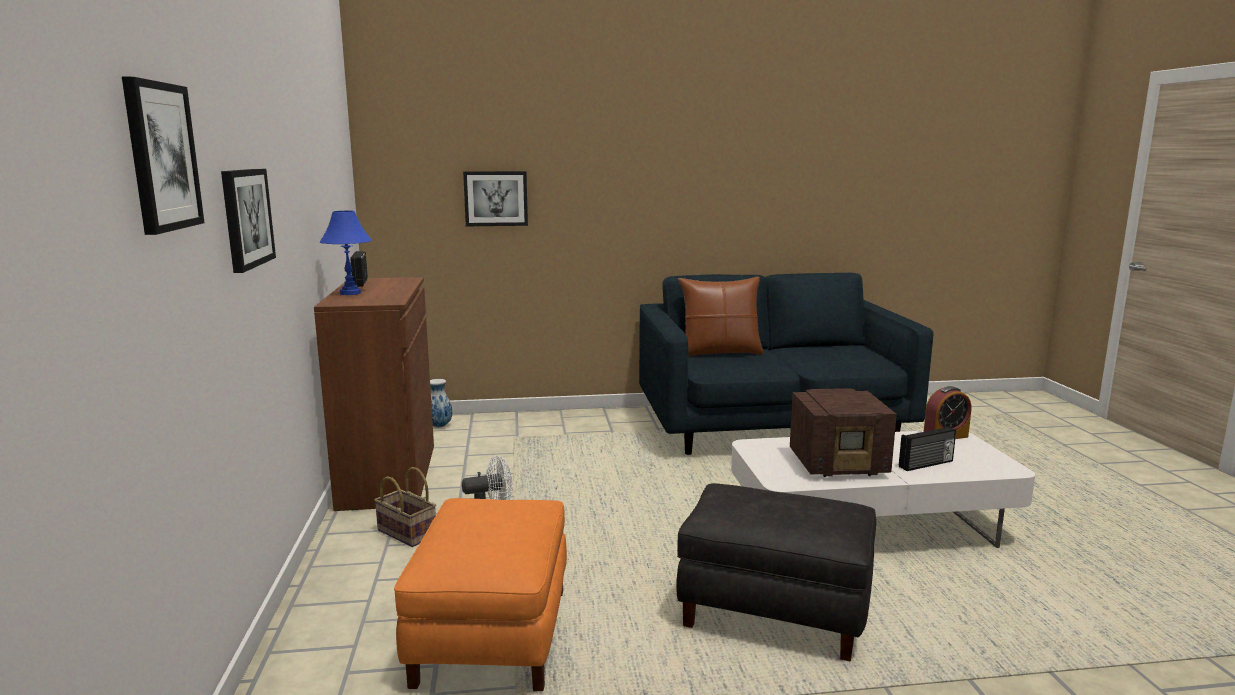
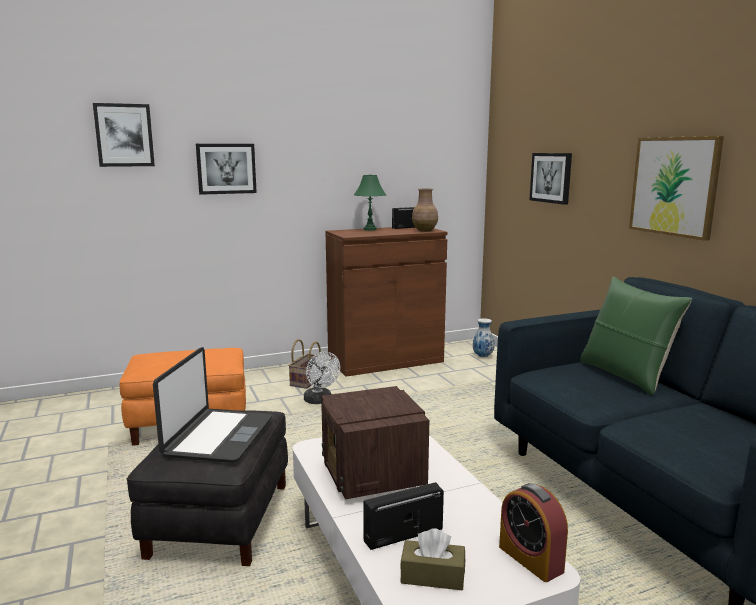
camera: 75 degrees right, 0 degrees up
blue table lamp [320,211,372,295] -> green table lamp [354,175,386,231]
brown pillow [678,277,764,356] -> green pillow [580,277,692,395]
radio [899,426,956,471] -> radio turned 105 degrees clockwise [363,482,444,550]
none -> laptop [153,347,272,463]
none -> brown tissue box [400,528,465,590]
none -> brown vase [412,189,438,232]
none -> picture [629,136,724,241]

